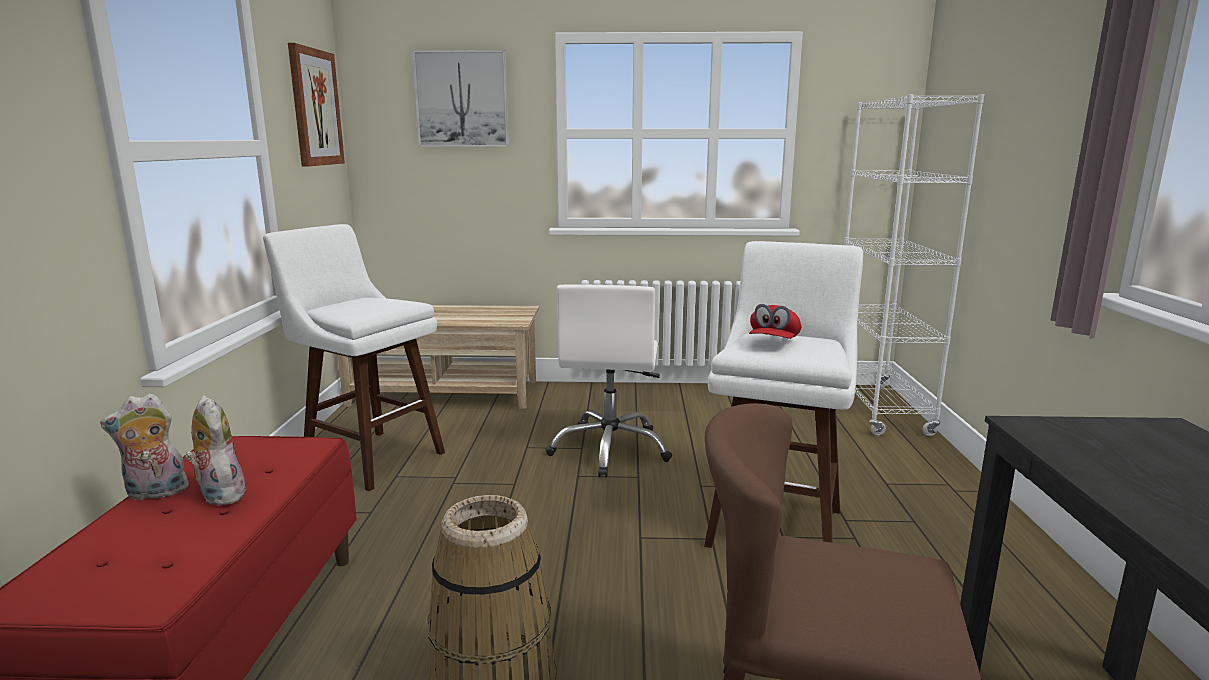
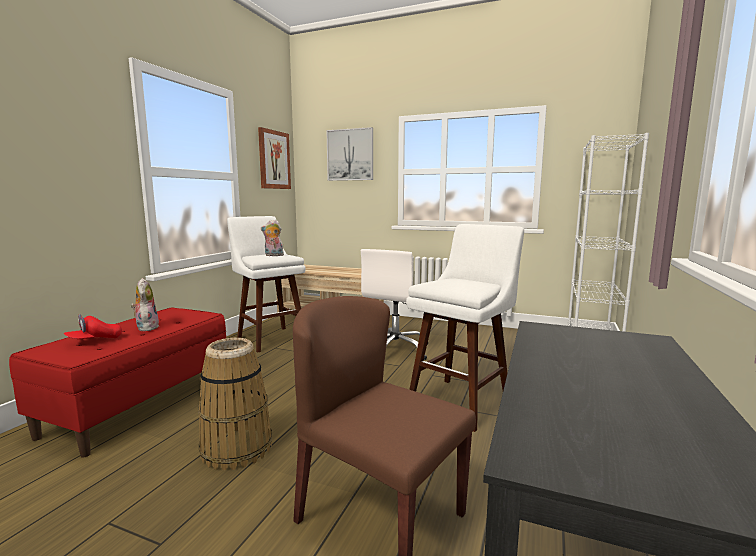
camera: 20 degrees right, 5 degrees down
plush toy [100,393,191,501] -> plush toy moved to [261,220,284,256]
red cap [749,304,801,339] -> red cap moved to [64,314,122,339]

